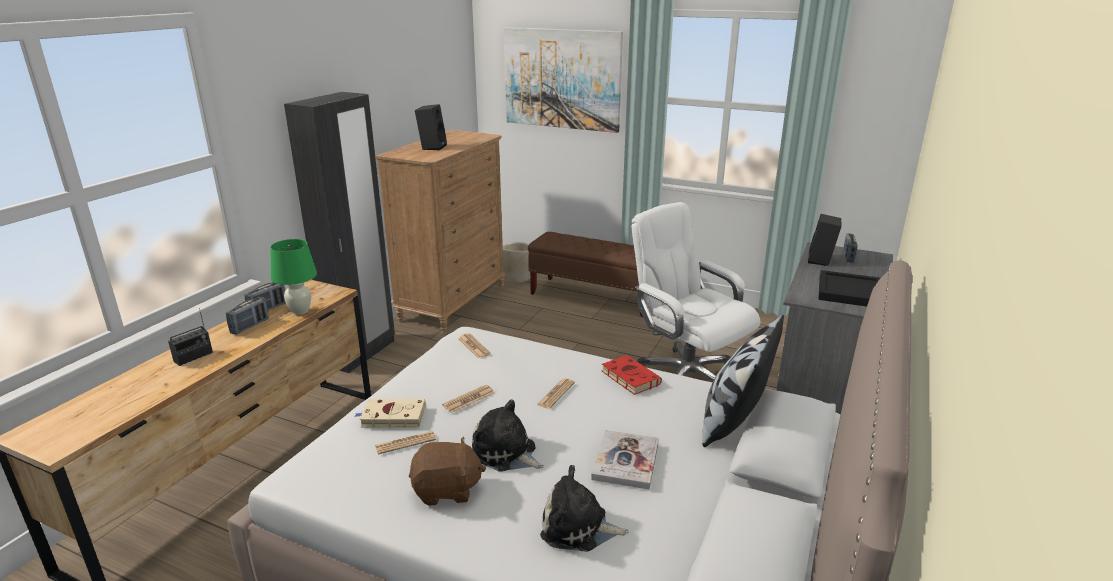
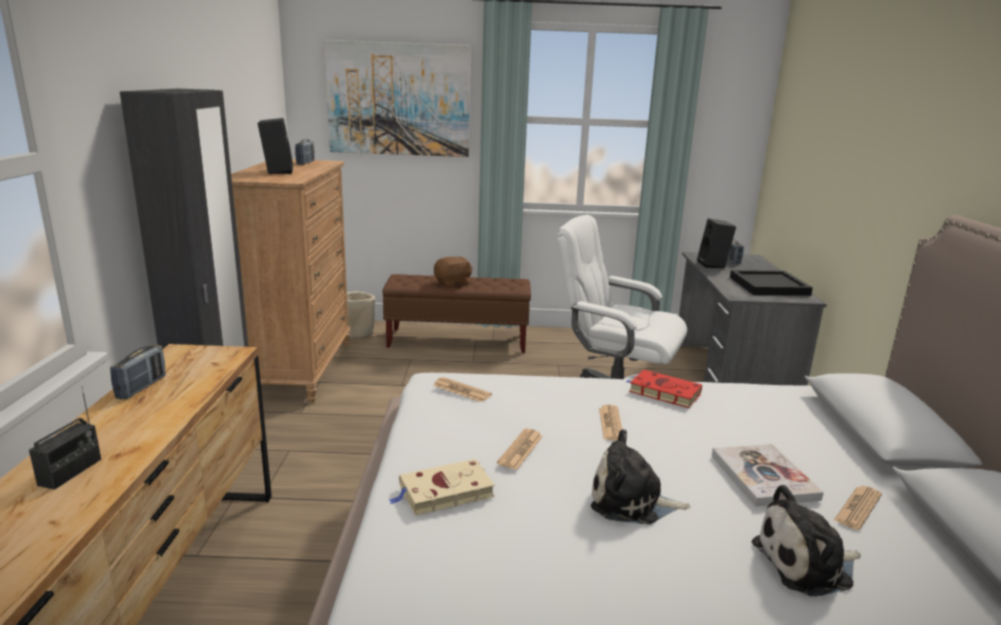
camera: 25 degrees left, 5 degrees down
radio [226,297,269,335] -> radio moved to [295,139,314,165]
green table lamp [270,239,317,315] -> none
newspaper [375,431,436,454] -> newspaper moved to [834,486,882,530]
brown plush toy [409,437,486,506] -> brown plush toy moved to [434,256,472,288]
pillow [702,315,784,447] -> none

